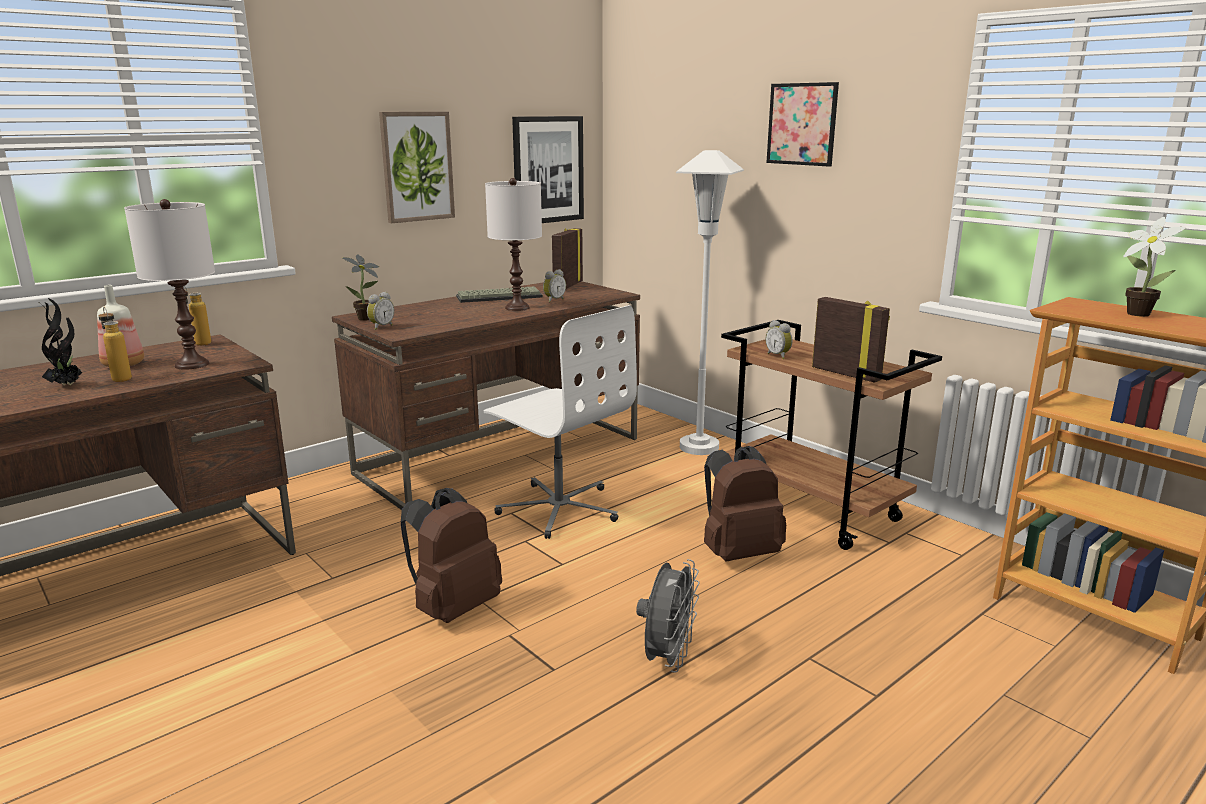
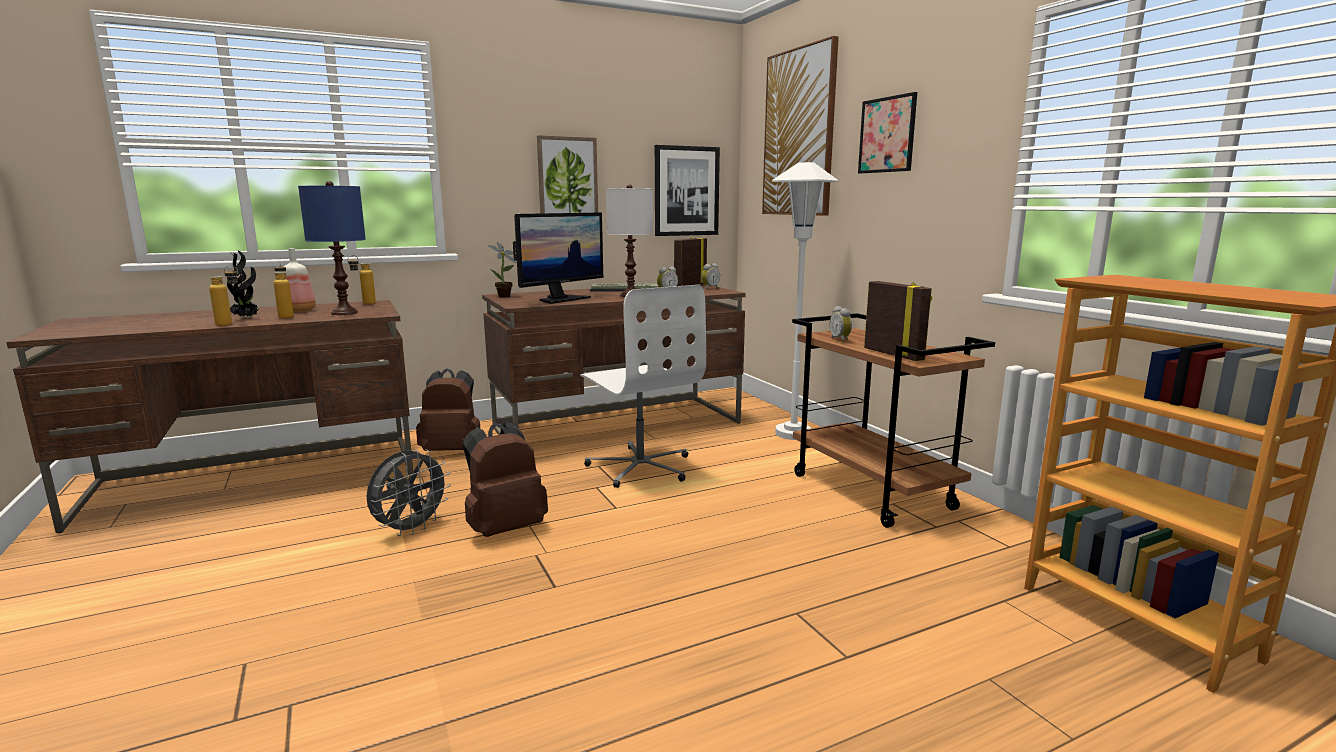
camera: 15 degrees right, 5 degrees down
white table lamp [124,199,215,370] -> blue table lamp [298,181,366,315]
alarm clock [367,292,394,330] -> alarm clock moved to [701,263,720,289]
grey fan [636,559,699,673] -> grey fan moved to [367,449,451,536]
brown backpack [704,446,786,562] -> brown backpack moved to [416,368,480,451]
potted plant [1123,217,1186,317] -> none
none -> bottle [209,265,238,326]
none -> monitor [513,212,603,304]
none -> picture [762,36,839,216]

